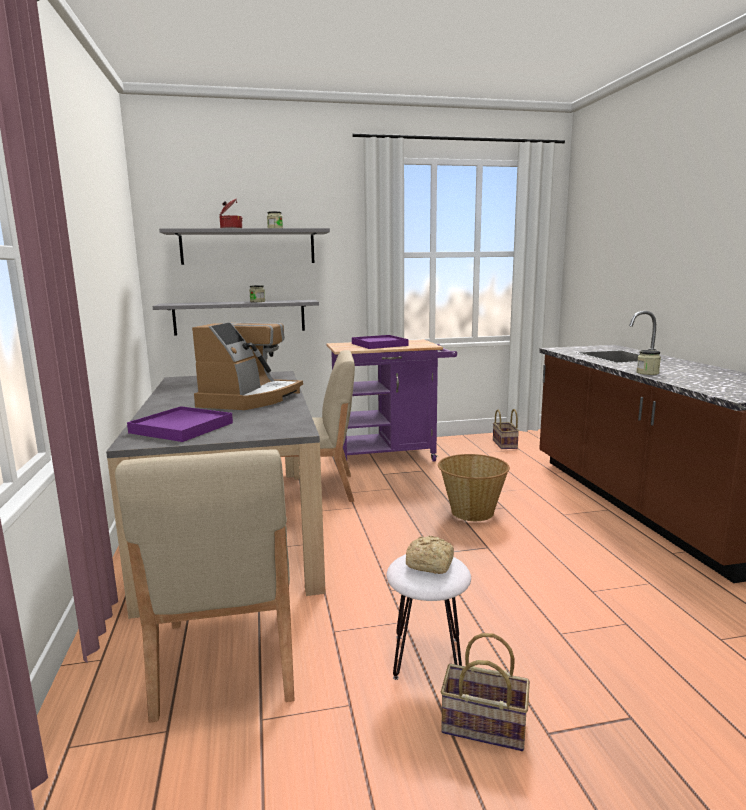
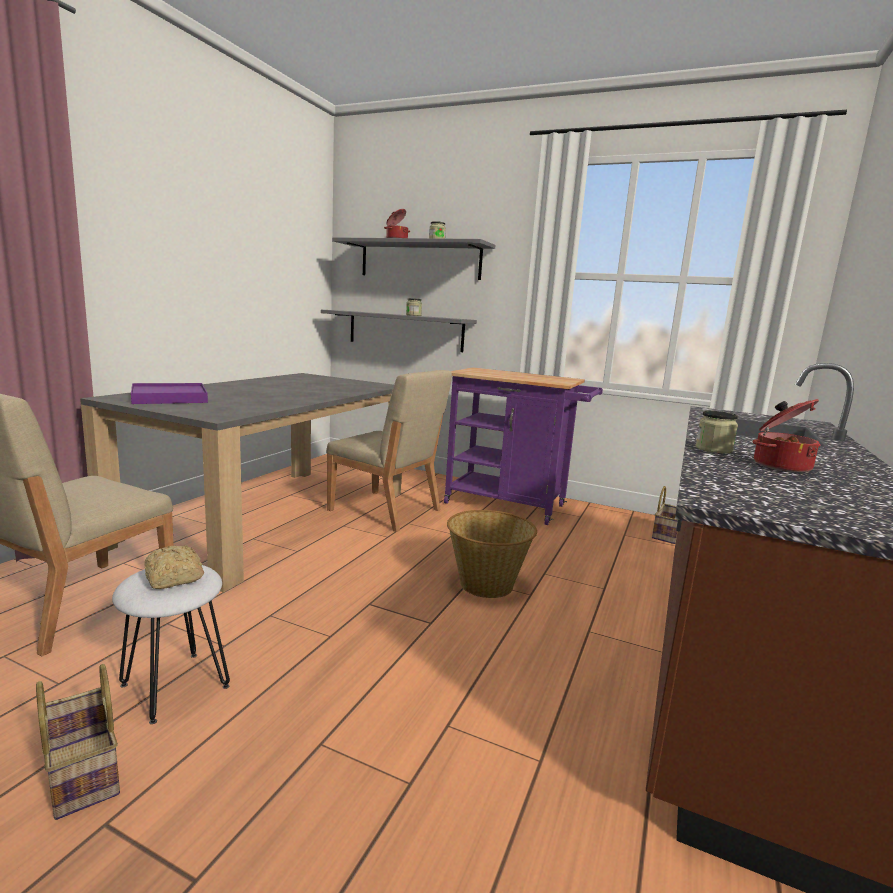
camera: 35 degrees right, 0 degrees up
coffee machine [192,322,303,410] -> none
purple tray [352,335,408,349] -> none
none -> cooking pot [752,399,820,473]

